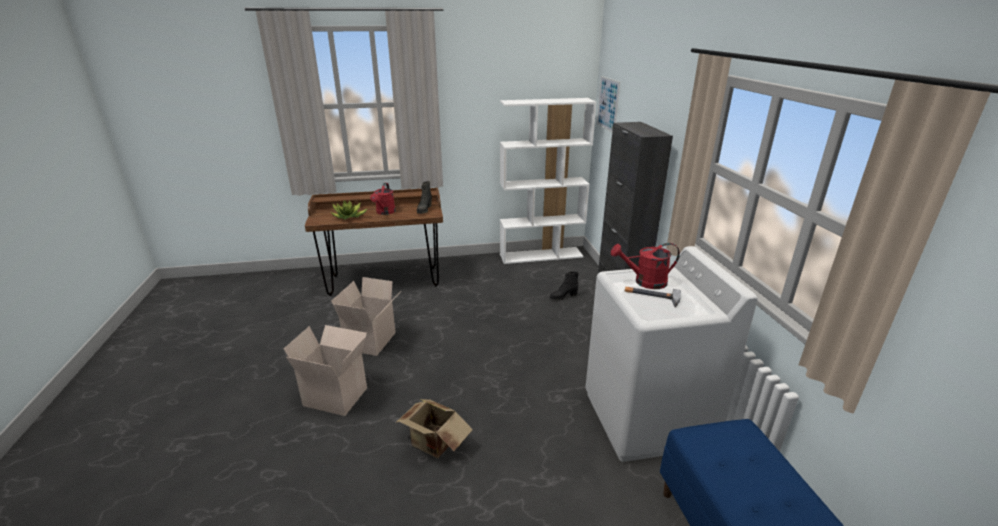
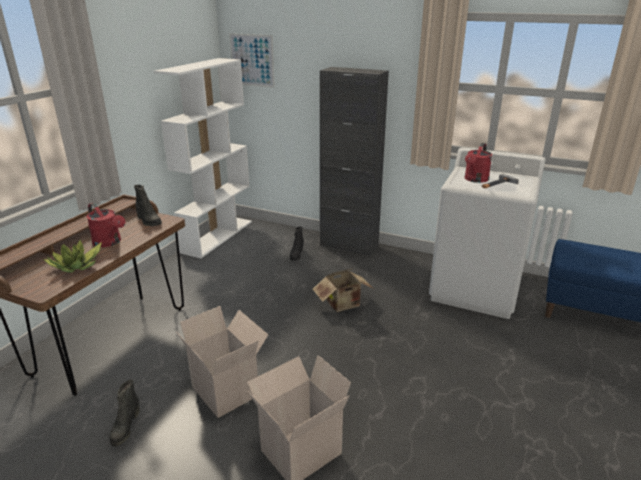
camera: 55 degrees left, 0 degrees up
cardboard box [396,399,473,459] -> cardboard box moved to [313,268,374,312]
none -> black boot [110,380,140,446]

